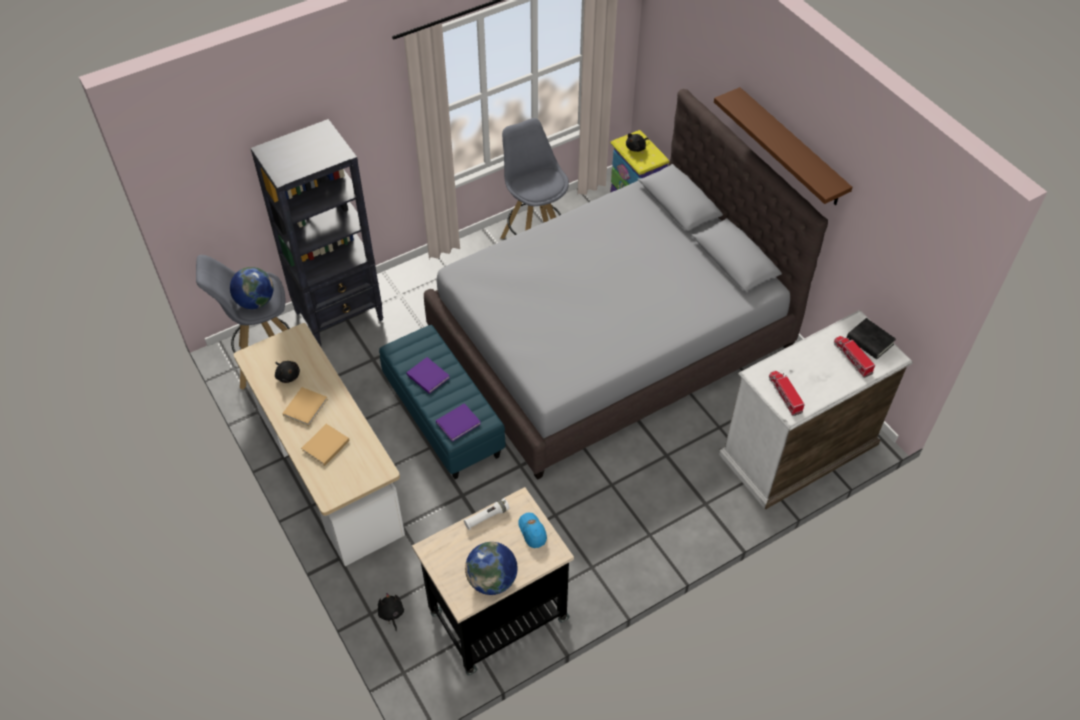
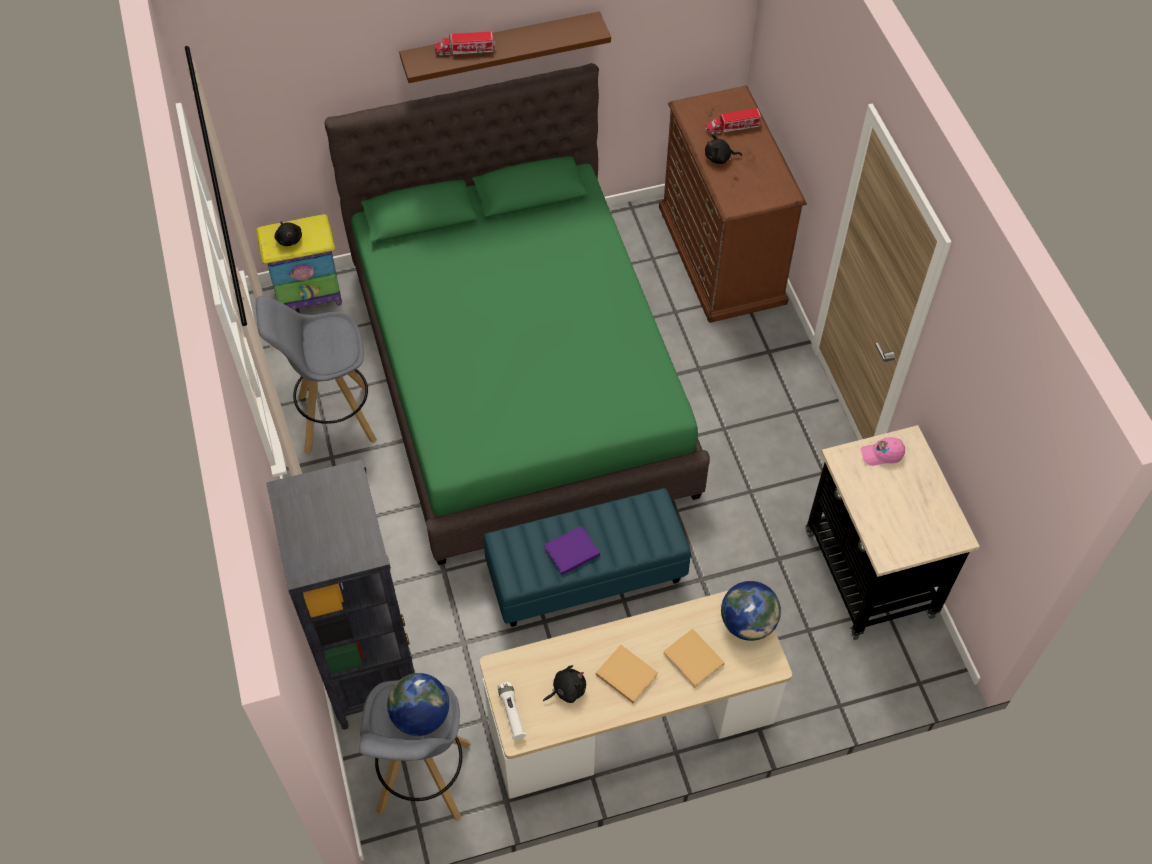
camera: 75 degrees left, 5 degrees up
black plush toy [378,593,404,632] -> black plush toy moved to [705,134,742,164]
grey bed [424,89,828,480] -> green bed [325,63,710,565]
purple book [436,403,481,442] -> none
white flashlight [464,498,510,530] -> white flashlight moved to [498,682,526,740]
globe [465,542,518,595] -> globe moved to [721,581,781,641]
blue cap [518,513,547,548] -> pink cap [861,437,905,466]
white dresser [718,310,913,509] -> brown dresser [659,86,807,323]
toy truck [769,371,805,416] -> toy truck moved to [435,31,496,56]
black book [847,318,896,359] -> none

